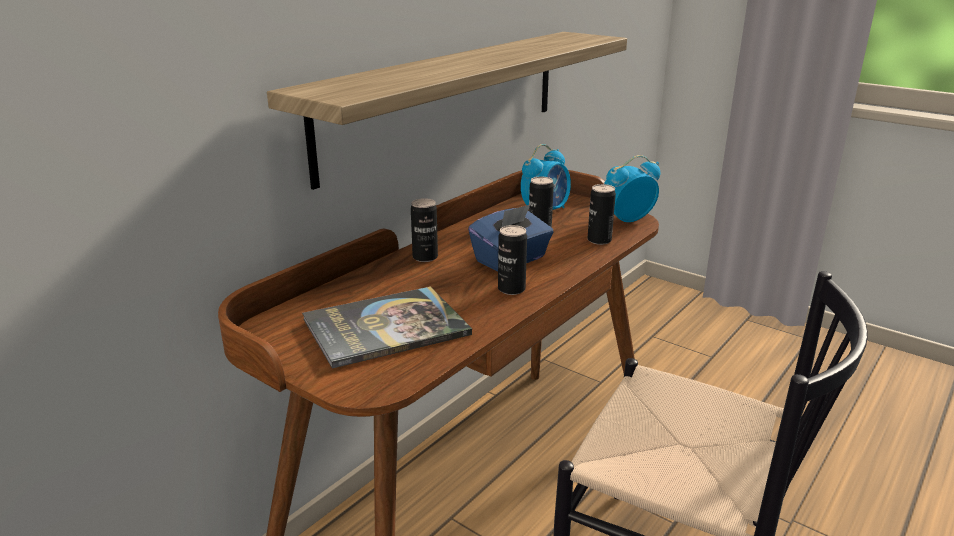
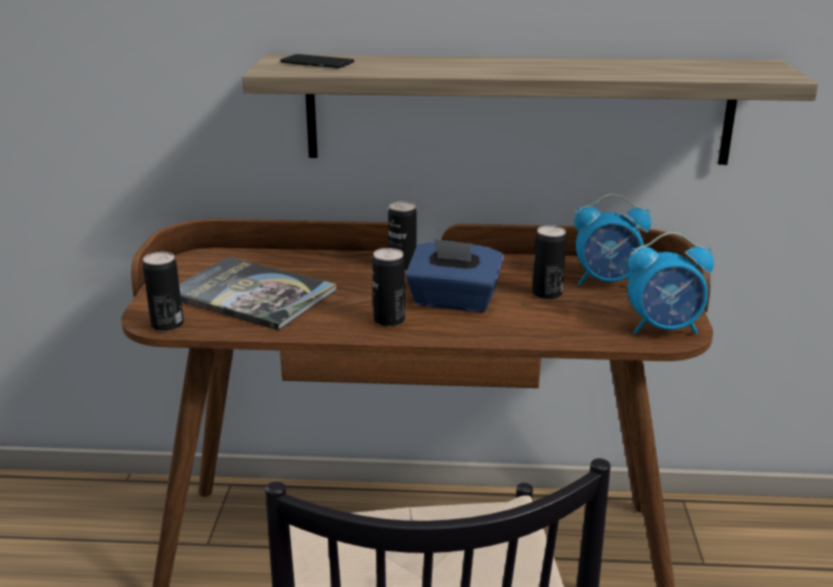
camera: 55 degrees right, 0 degrees up
can [587,184,616,245] -> can moved to [143,252,184,331]
alarm clock [604,155,660,222] -> alarm clock turned 150 degrees clockwise [627,232,714,335]
none -> phone [280,54,354,68]

